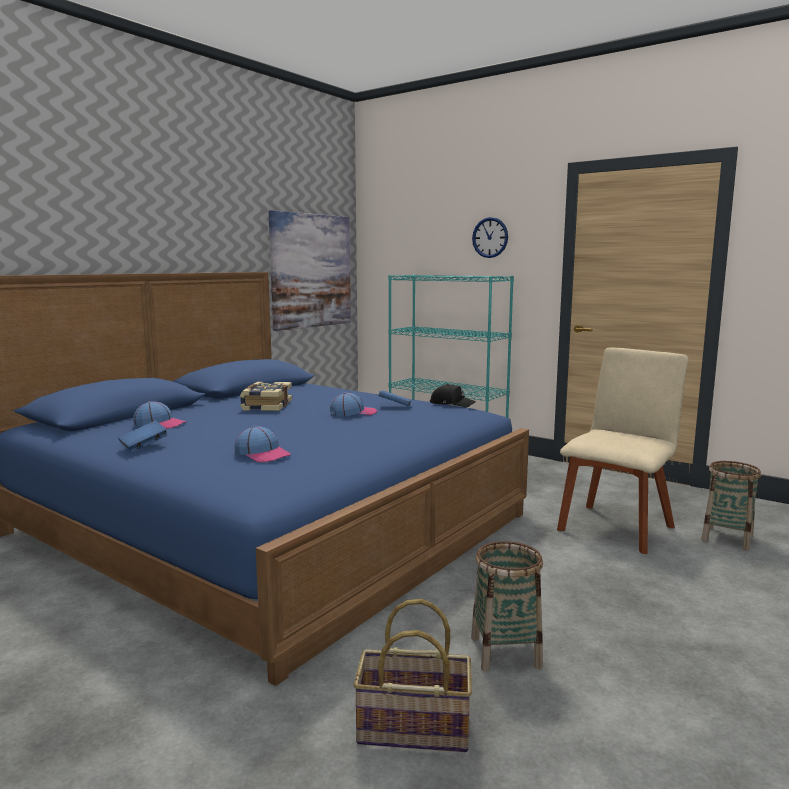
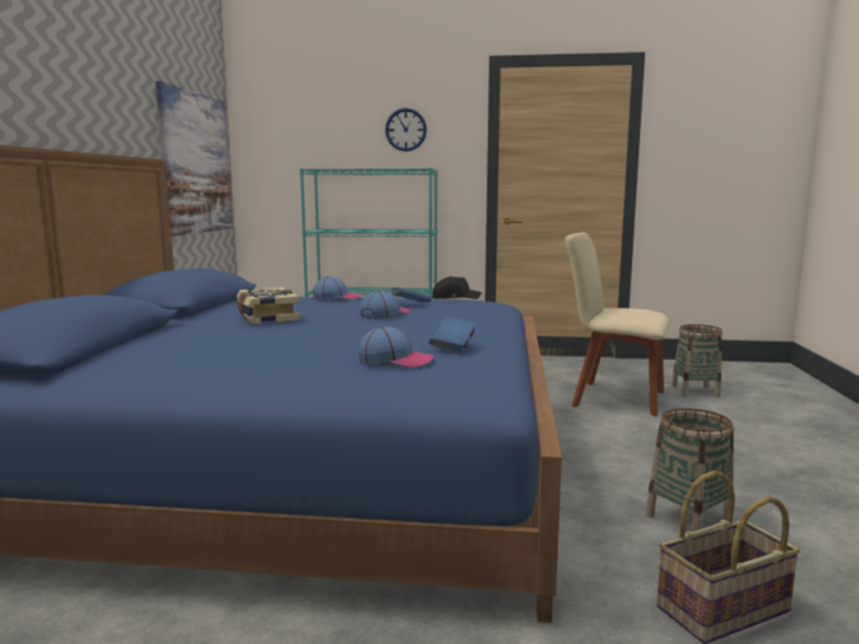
camera: 30 degrees left, 0 degrees up
blue book [119,421,168,452] -> blue book moved to [429,316,477,353]
cap [133,401,187,429] -> cap moved to [313,276,361,300]
beige chair [557,347,689,554] -> beige chair turned 75 degrees counterclockwise [565,232,670,416]

